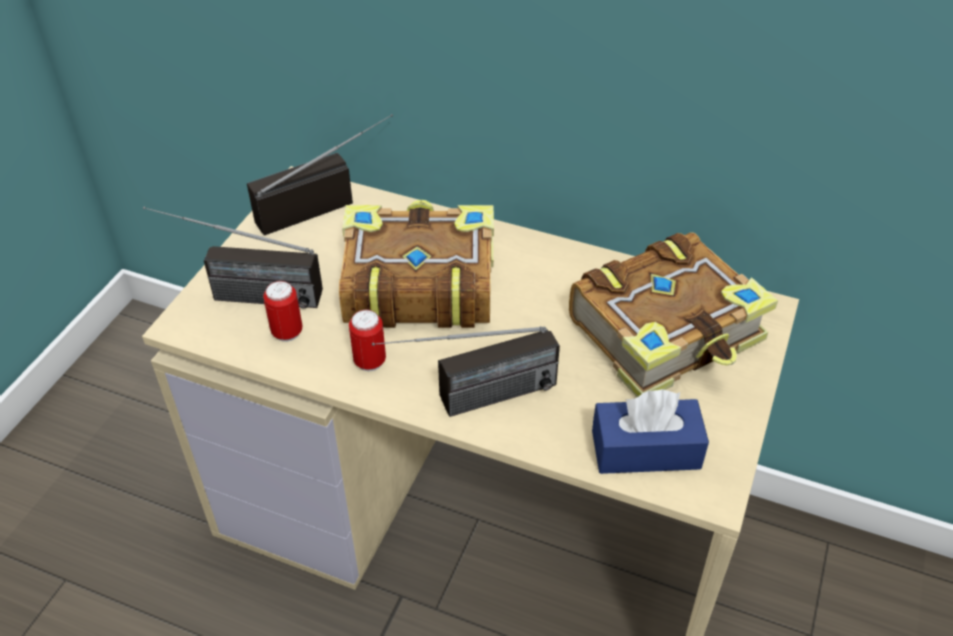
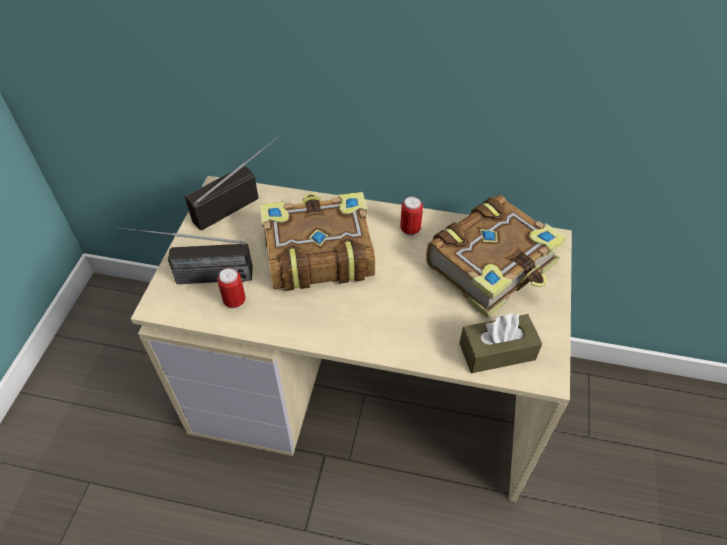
camera: 10 degrees left, 5 degrees up
can [349,310,386,371] -> can moved to [400,196,423,236]
radio [372,326,560,417] -> none
blue tissue box [592,389,709,474] -> brown tissue box [459,313,542,373]

